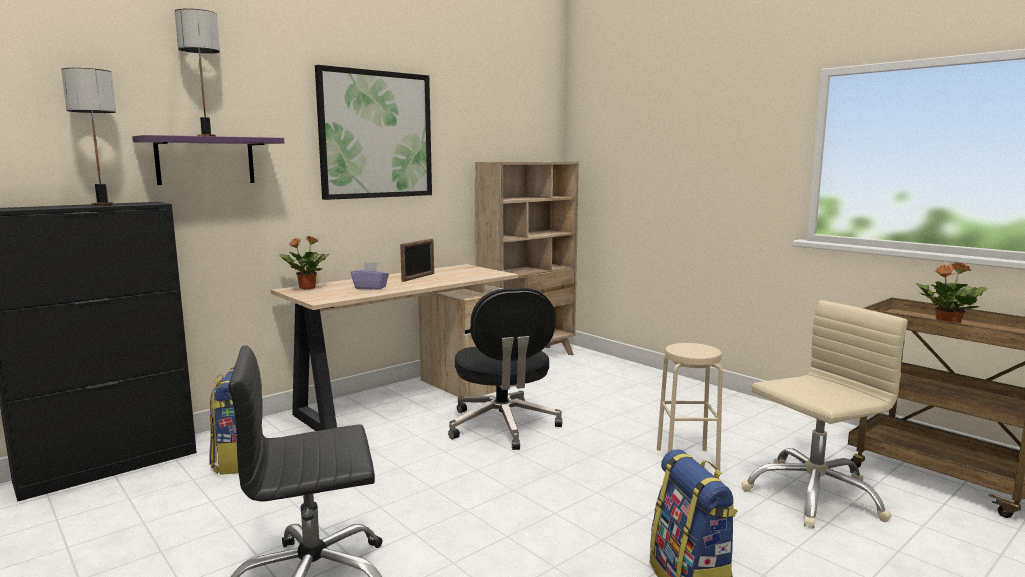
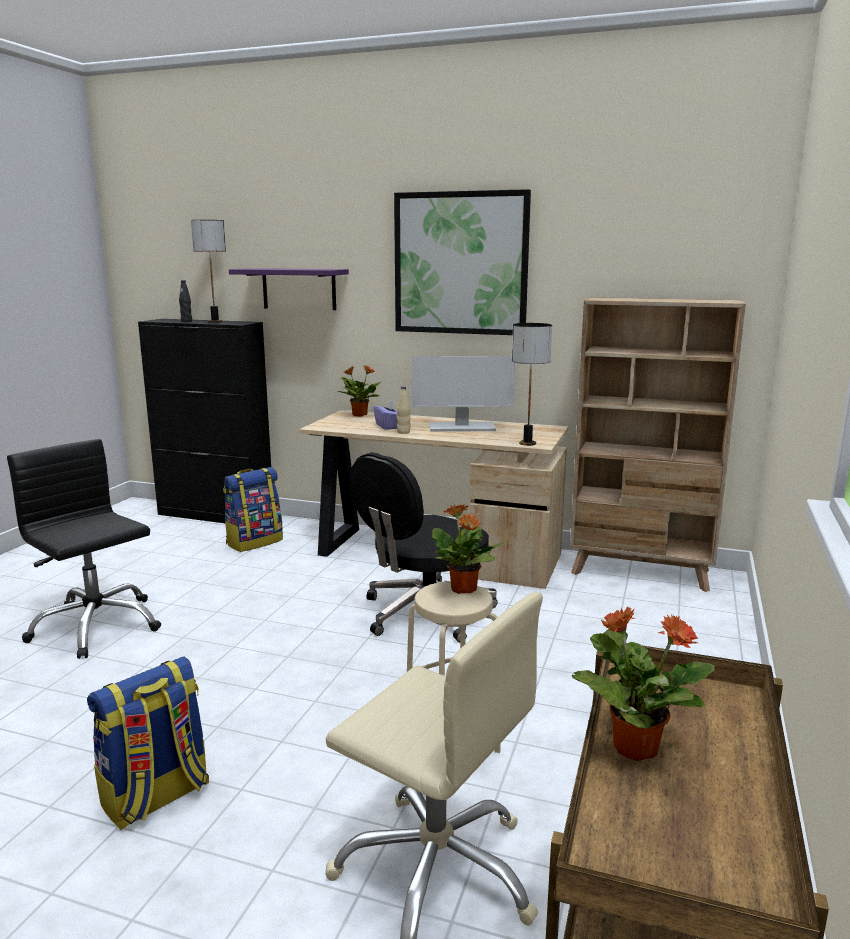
camera: 60 degrees right, 5 degrees up
table lamp [175,8,220,136] -> table lamp moved to [512,323,552,446]
picture frame [400,239,434,282] -> monitor [412,356,515,432]
none -> black bottle [179,280,192,322]
none -> beige bottle [397,387,411,434]
none -> potted plant [432,505,504,594]

